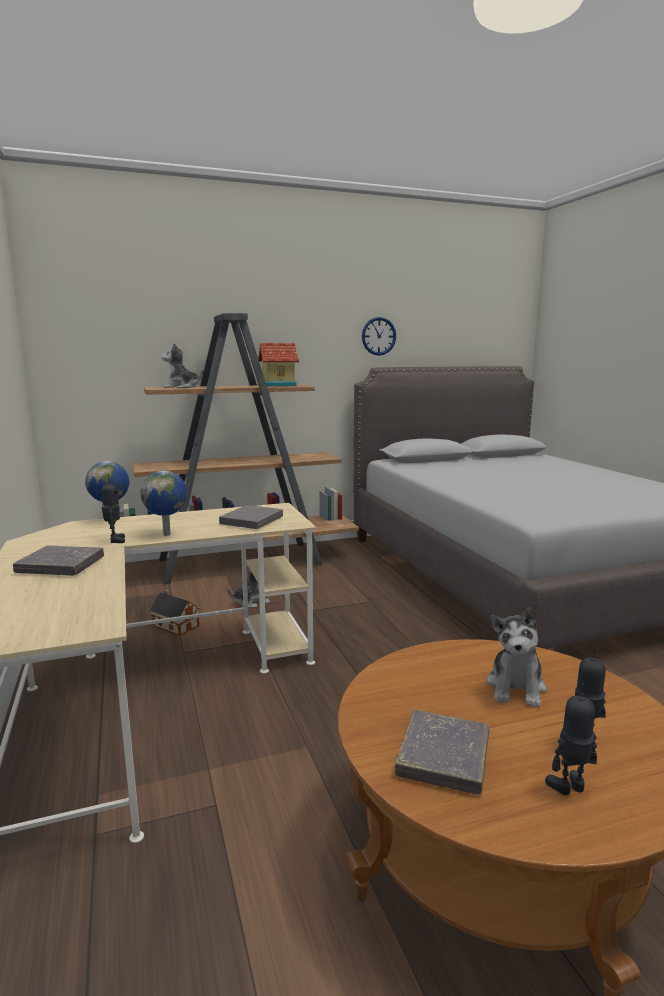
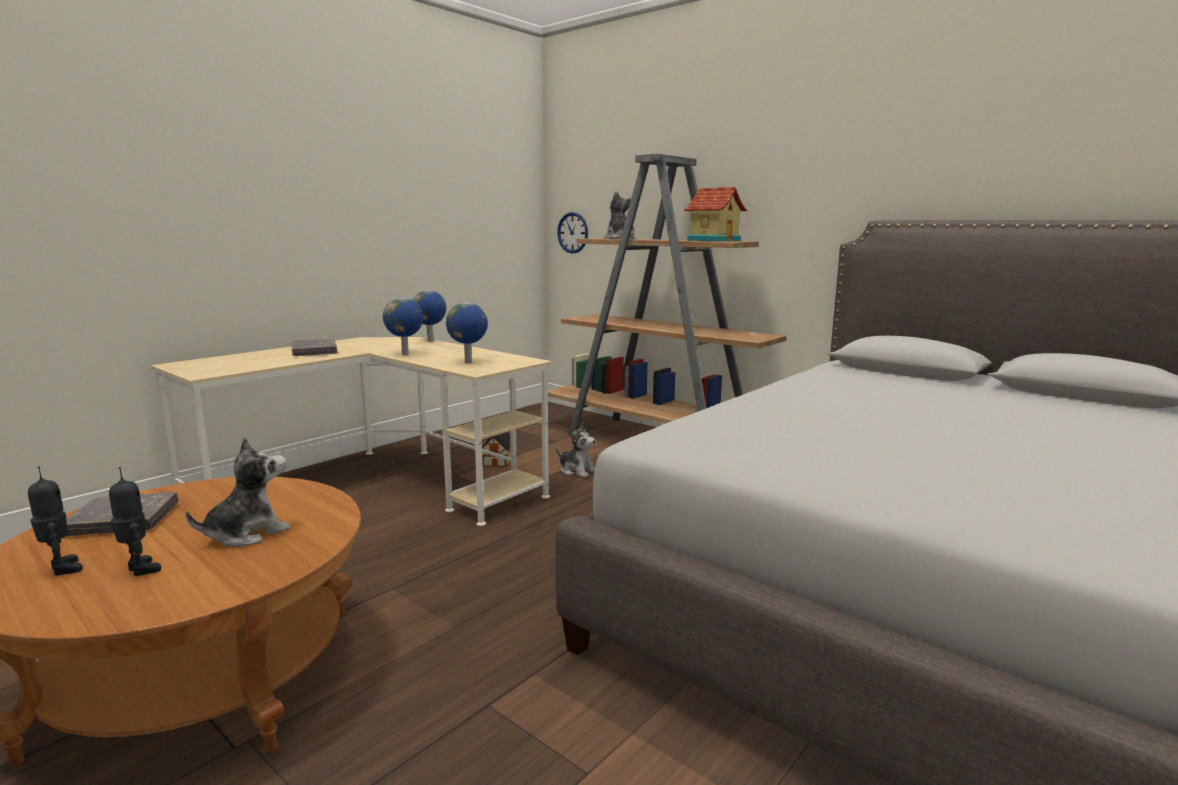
camera: 60 degrees right, 0 degrees up
toy robot [101,475,125,543] -> none
grey book [219,505,283,529] -> globe [446,302,488,363]
wall clock [362,317,396,356] -> wall clock moved to [557,212,588,253]
plush toy [487,607,546,708] -> plush toy turned 150 degrees clockwise [186,437,291,547]

